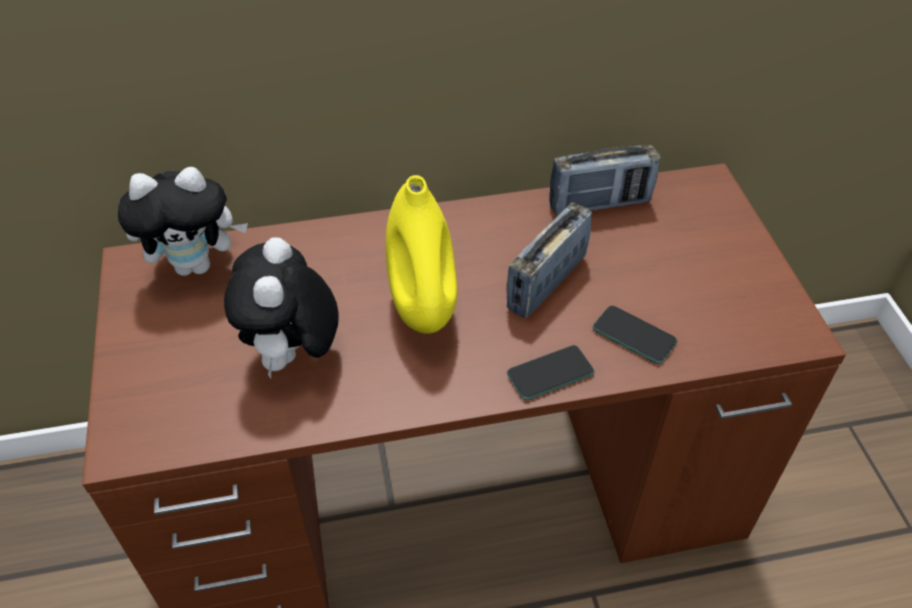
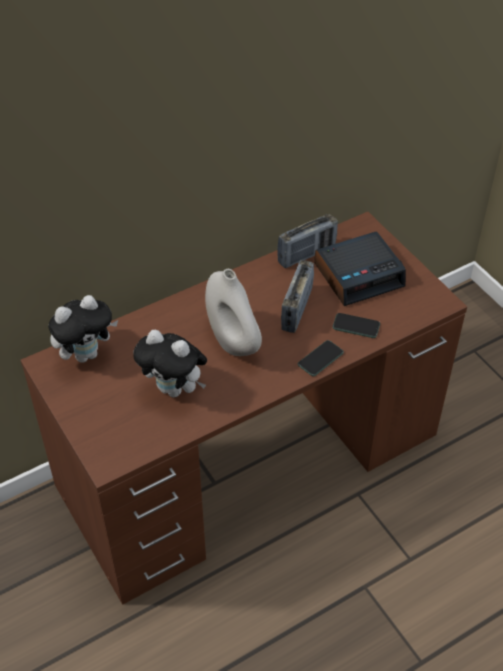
camera: 20 degrees left, 0 degrees up
plush toy [224,237,339,379] -> plush toy turned 45 degrees counterclockwise [133,330,207,398]
yellow vase [385,175,457,334] -> white vase [205,269,262,356]
none -> alarm clock [315,231,406,306]

